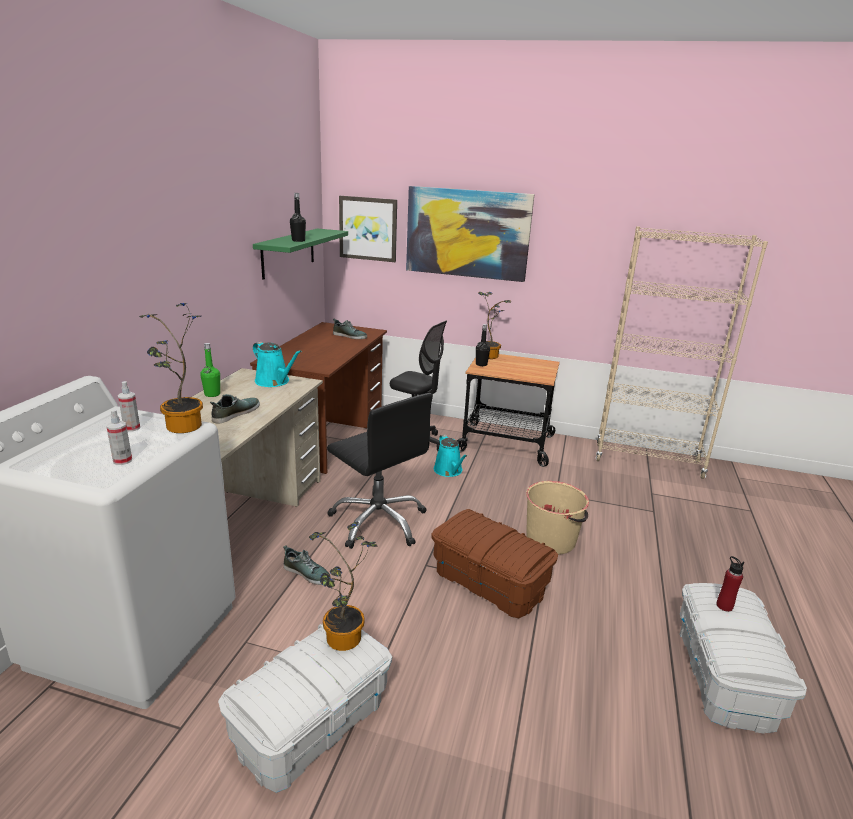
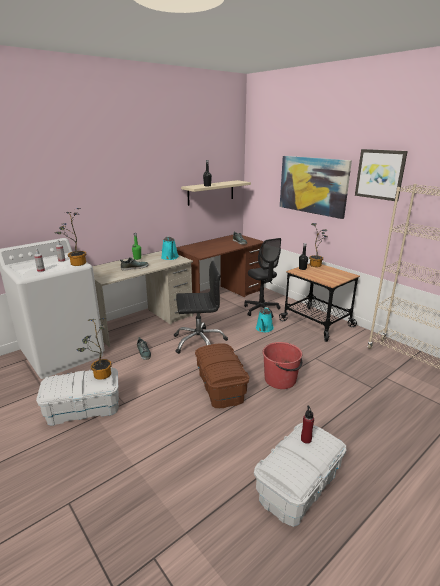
camera: 35 degrees right, 0 degrees up
green shelf [253,228,348,280] -> beige shelf [181,180,251,206]
black office chair [327,393,433,549] -> black office chair turned 90 degrees counterclockwise [174,261,228,354]
picture [339,196,397,262] -> picture moved to [355,149,408,202]
beige bucket [526,481,589,555] -> red bucket [263,342,302,389]

